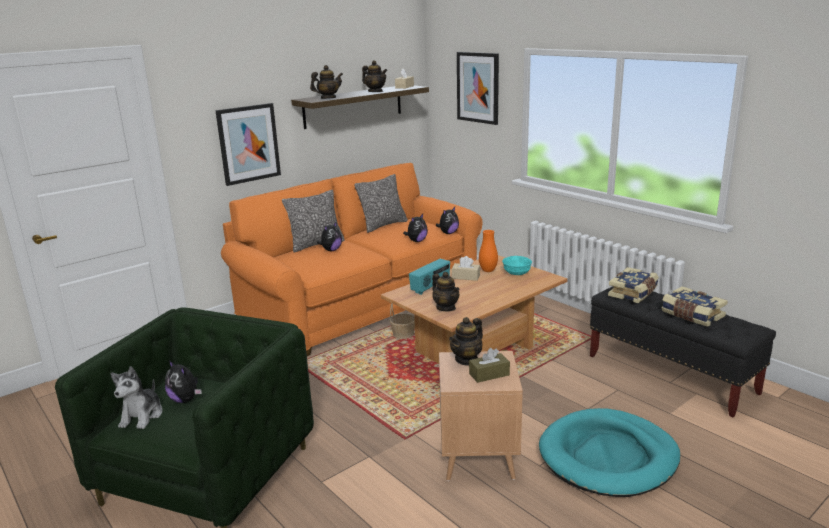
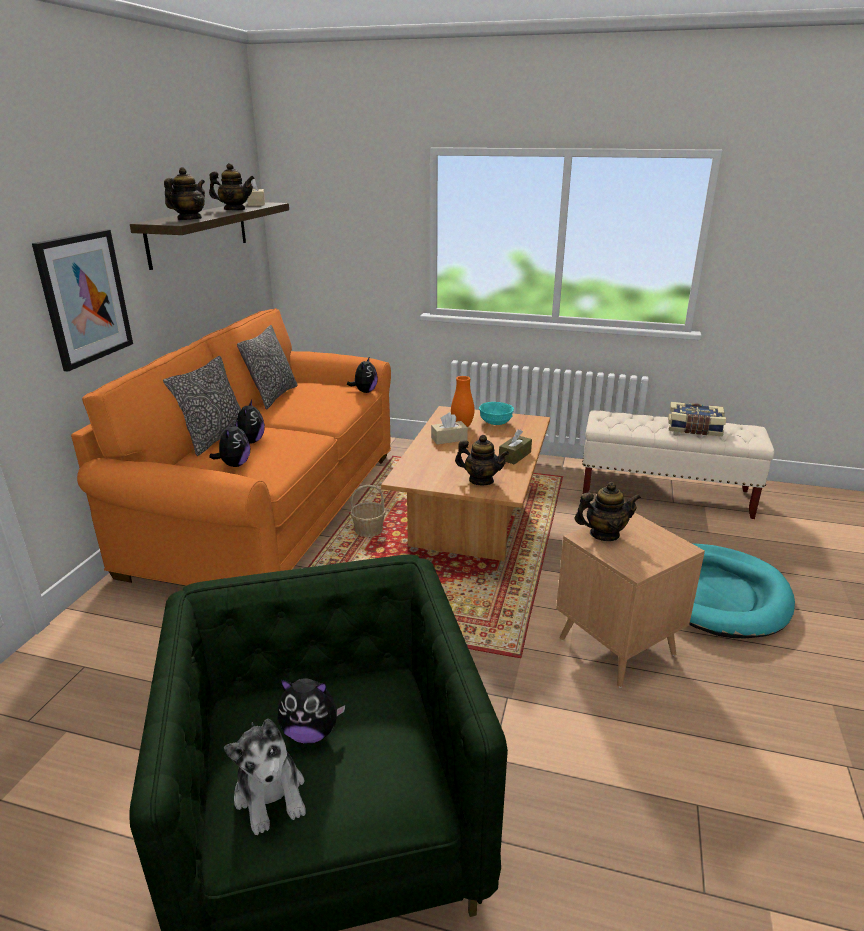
camera: 35 degrees left, 5 degrees up
plush toy [403,214,428,242] -> plush toy moved to [209,420,250,467]
radio [409,259,450,295] -> none
teapot [449,317,483,366] -> teapot turned 105 degrees counterclockwise [575,482,641,541]
picture [457,52,499,125] -> none
brown tissue box [469,348,510,383] -> brown tissue box moved to [499,429,532,465]
black bench [590,287,776,417] -> beige bench [582,410,774,519]
book [608,267,659,303] -> none

